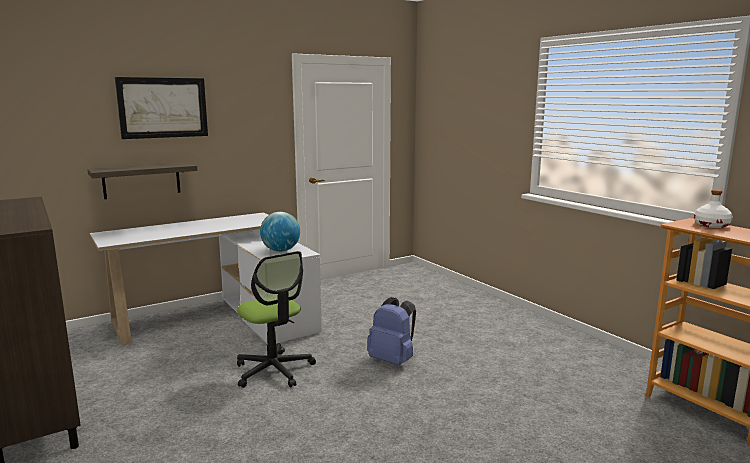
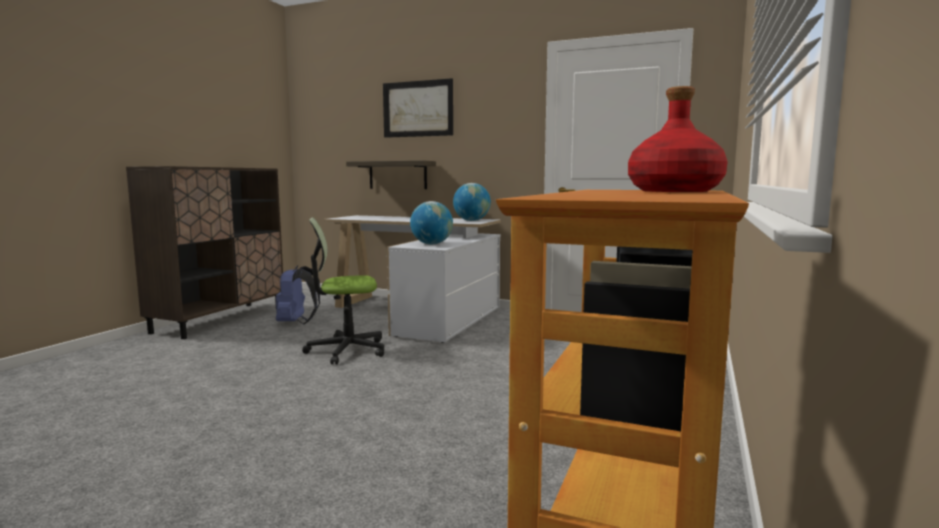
camera: 55 degrees right, 5 degrees down
office chair [237,251,316,388] -> office chair turned 60 degrees clockwise [302,217,384,364]
blue backpack [367,297,416,365] -> blue backpack moved to [276,266,320,324]
white bottle [694,190,733,228] -> red bottle [628,86,728,192]
none -> globe [453,183,491,221]

